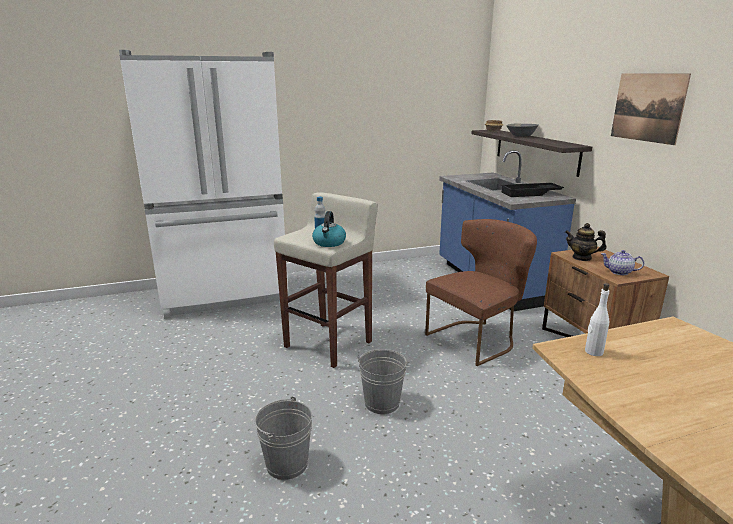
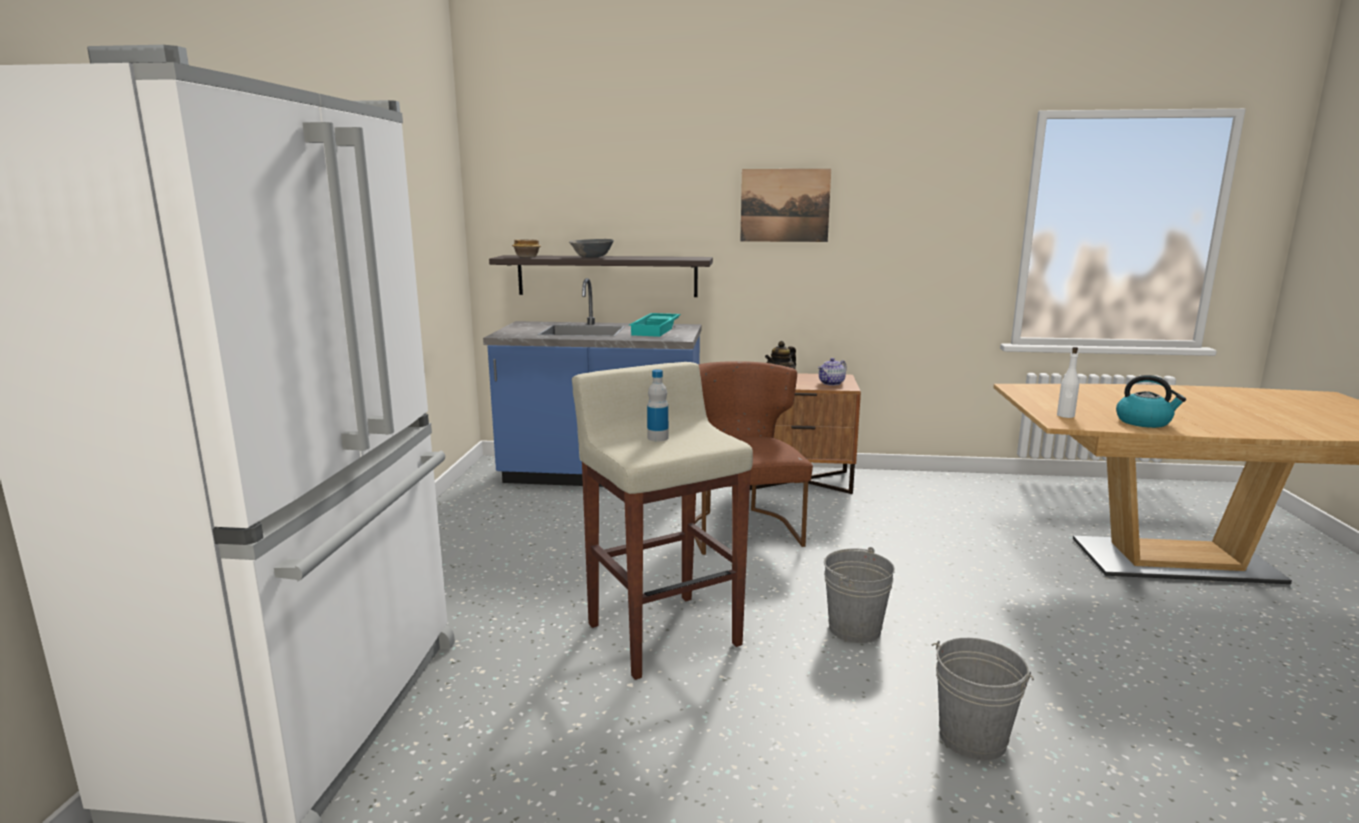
camera: 65 degrees left, 5 degrees down
kettle [312,211,346,247] -> kettle moved to [1116,375,1186,428]
black tray [501,183,564,197] -> turquoise tray [629,313,681,337]

